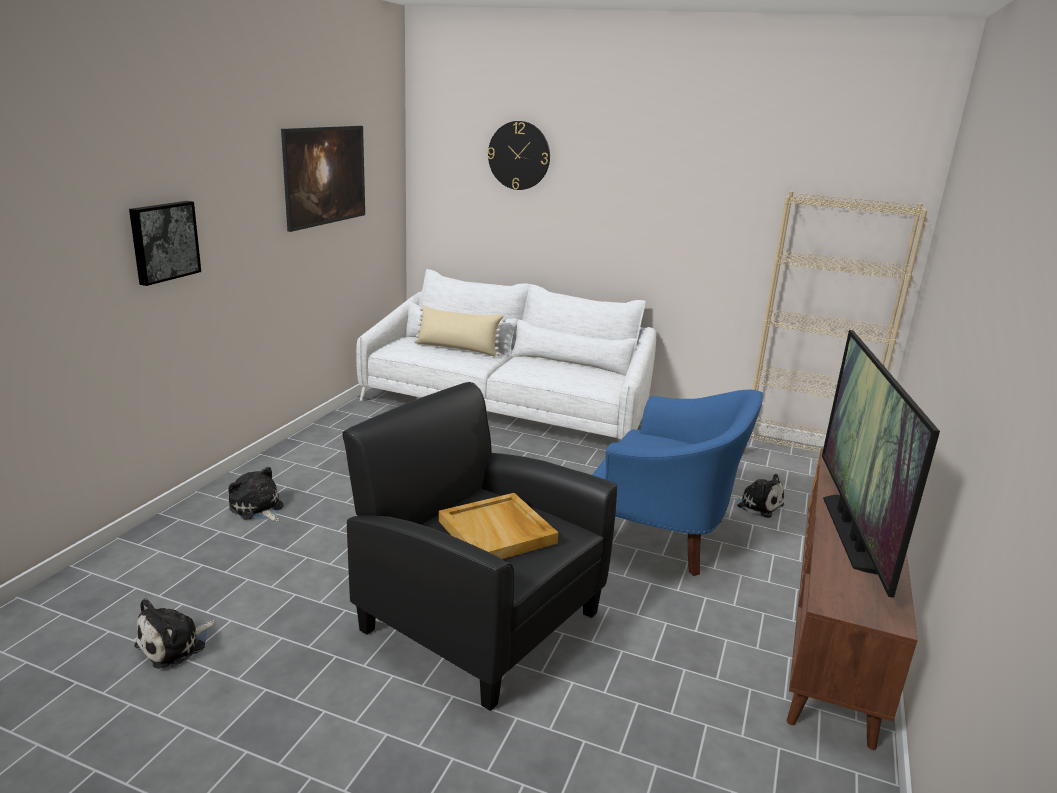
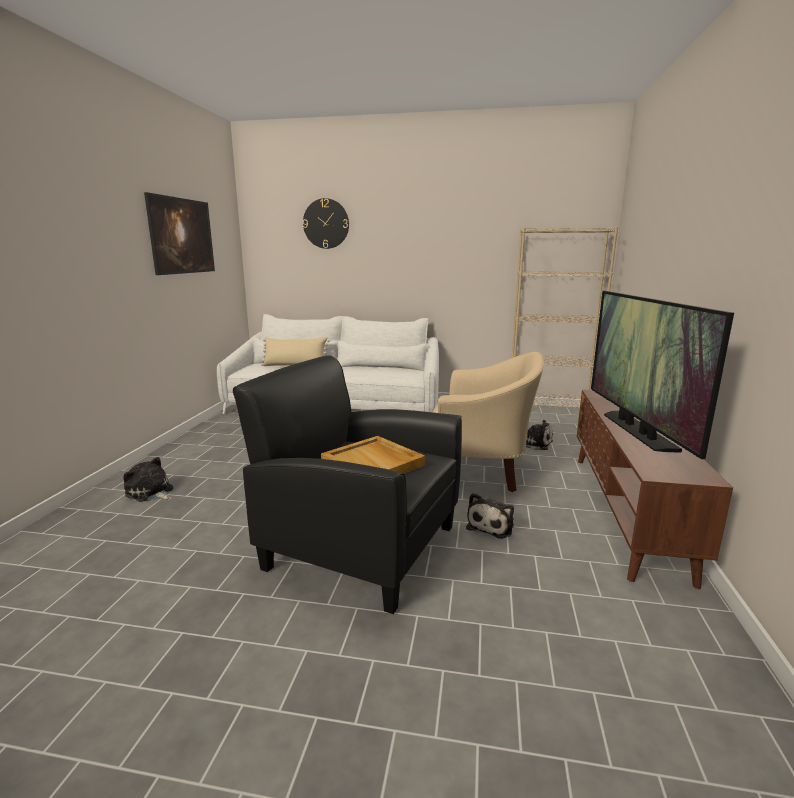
camera: 10 degrees left, 5 degrees down
picture [129,201,201,286] -> none
plush toy [134,598,215,669] -> plush toy moved to [466,493,514,539]
blue armchair [593,390,763,576] -> beige armchair [433,352,544,492]

